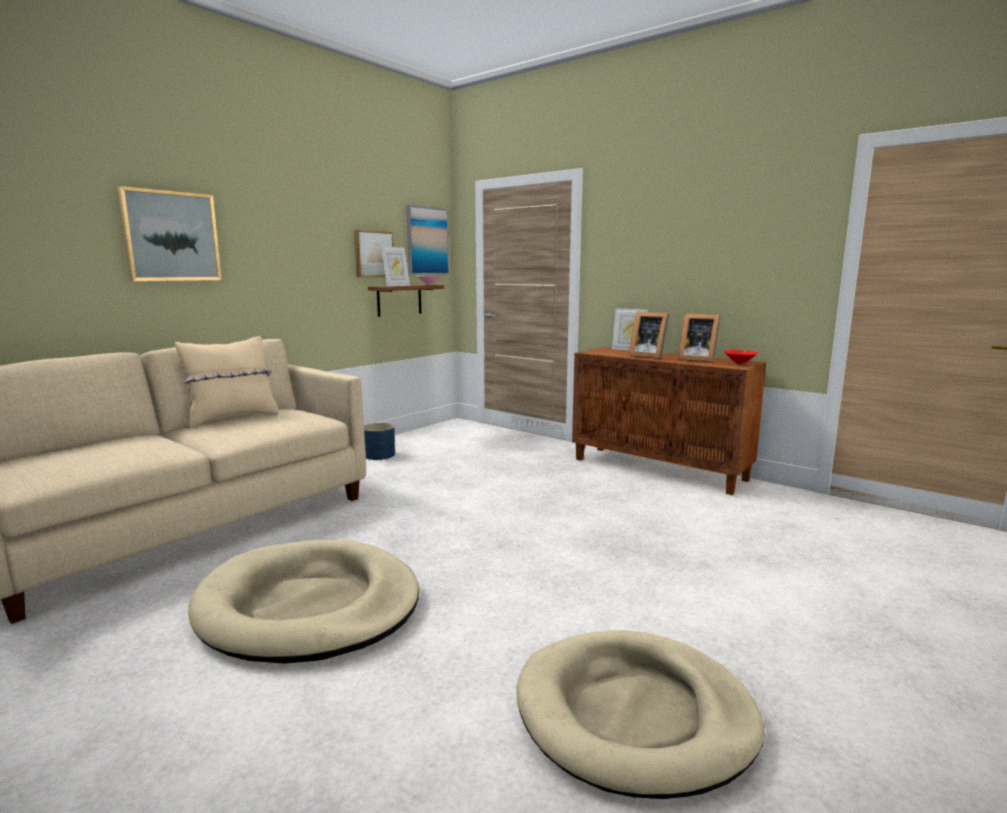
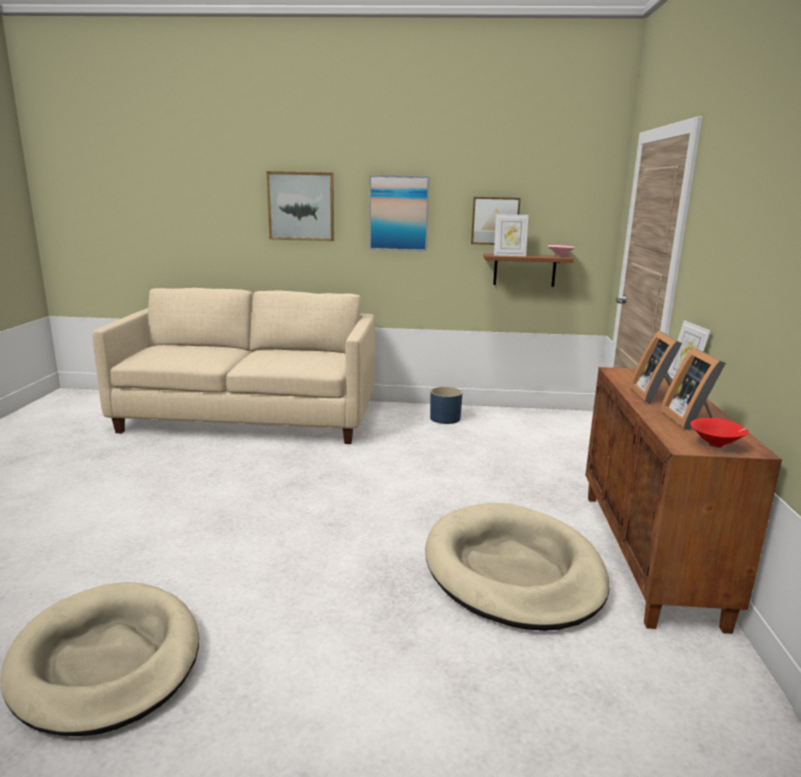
camera: 55 degrees right, 5 degrees up
beige pillow [175,336,278,427] -> none
beige dog bed [188,540,419,664] -> beige dog bed moved to [425,503,609,631]
picture [406,205,449,275] -> picture moved to [369,175,429,251]

